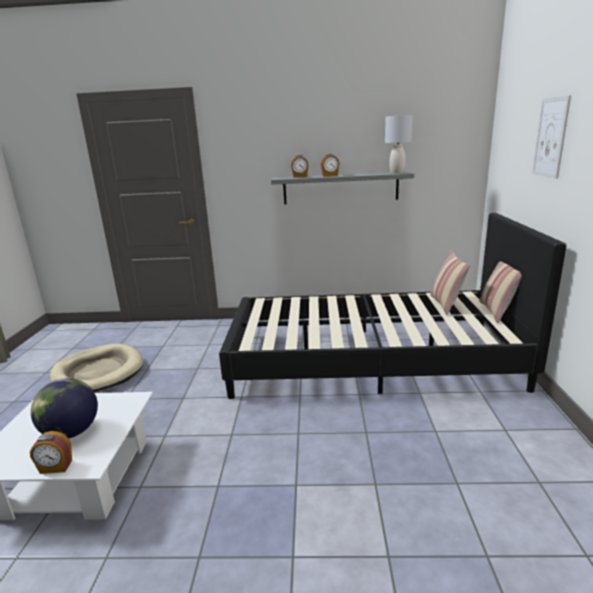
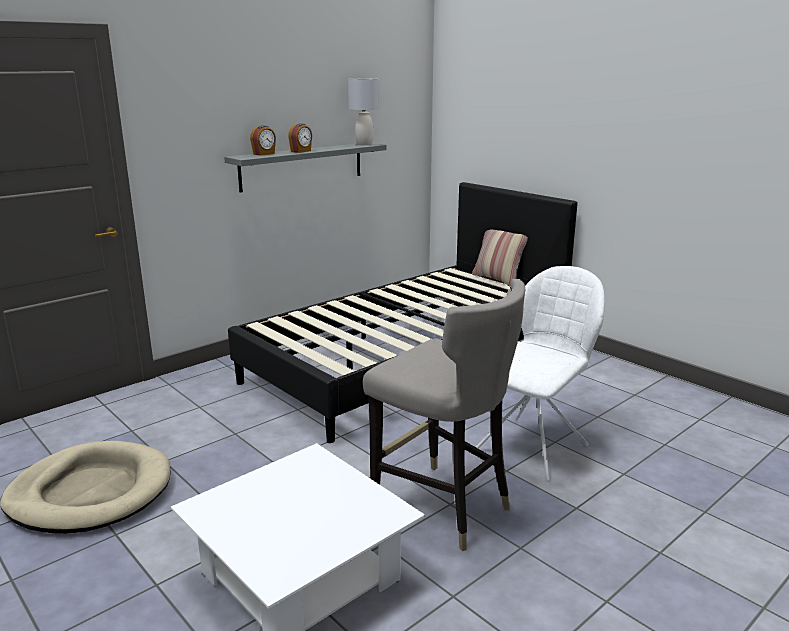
camera: 45 degrees left, 0 degrees up
alarm clock [30,431,72,474] -> none
globe [31,378,98,438] -> none
pillow [430,250,470,315] -> none
picture [532,95,571,179] -> none
none -> grey stool [363,279,525,551]
none -> white chair [476,266,605,482]

